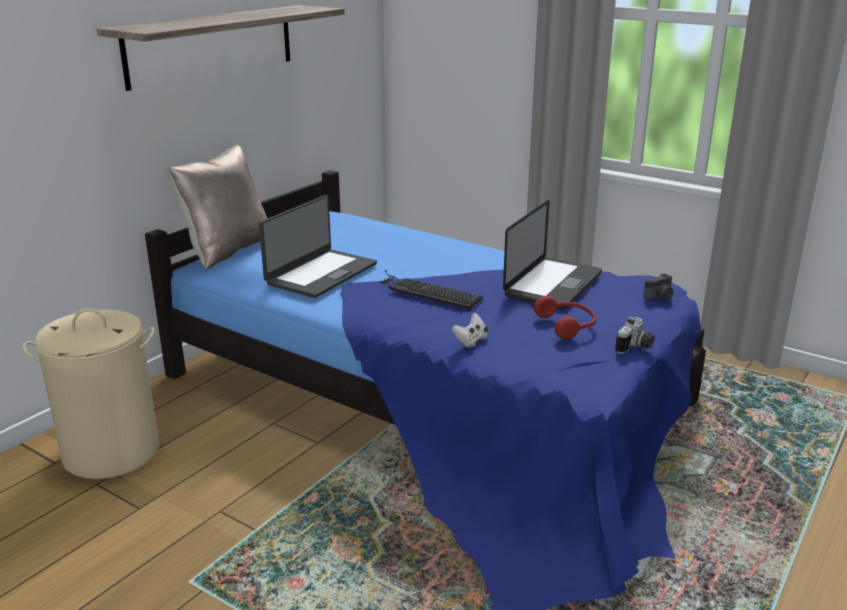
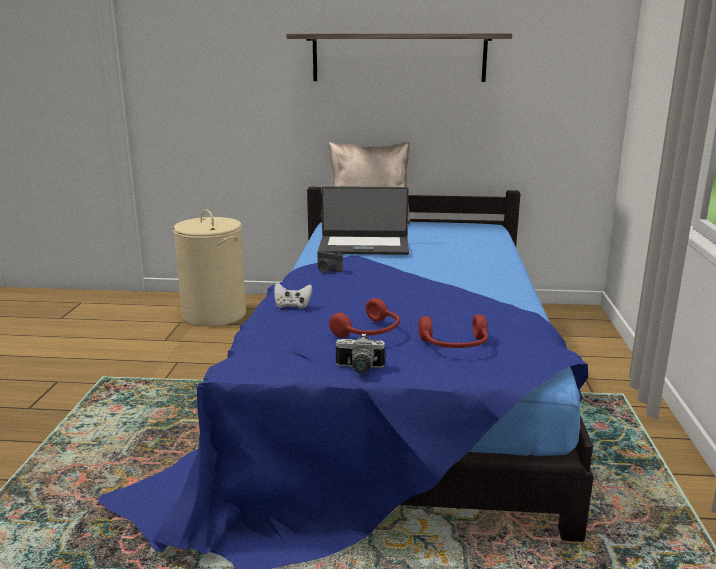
camera: 60 degrees right, 5 degrees down
keyboard [379,270,483,309] -> none
laptop [503,200,602,309] -> none
camera [643,274,674,301] -> camera moved to [317,251,343,273]
none -> red headphones [419,314,488,348]

